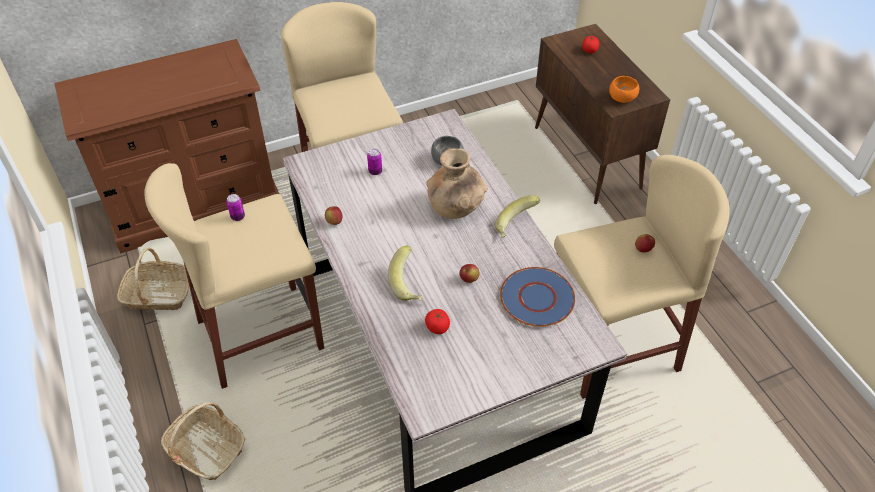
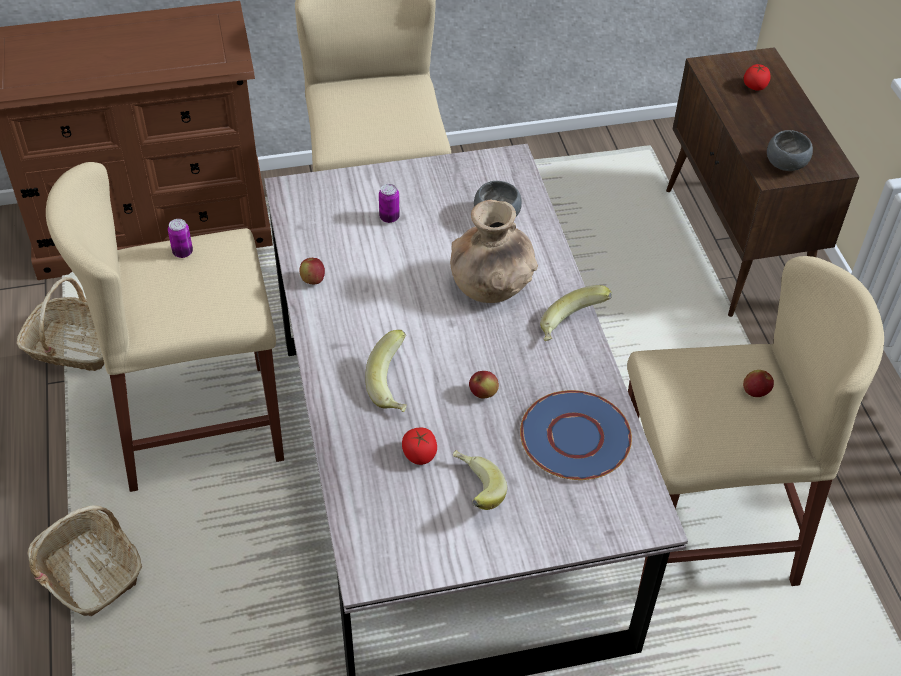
camera: 10 degrees right, 0 degrees up
orange bowl [609,76,639,103] -> grey bowl [767,130,813,171]
none -> banana [453,450,507,510]

